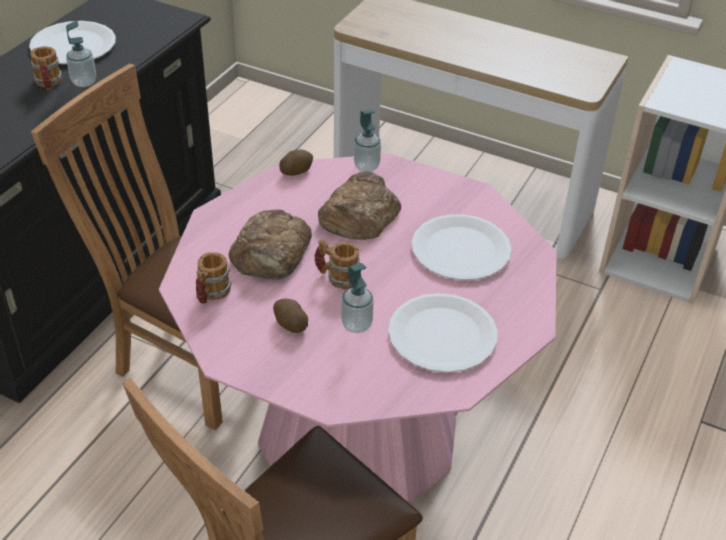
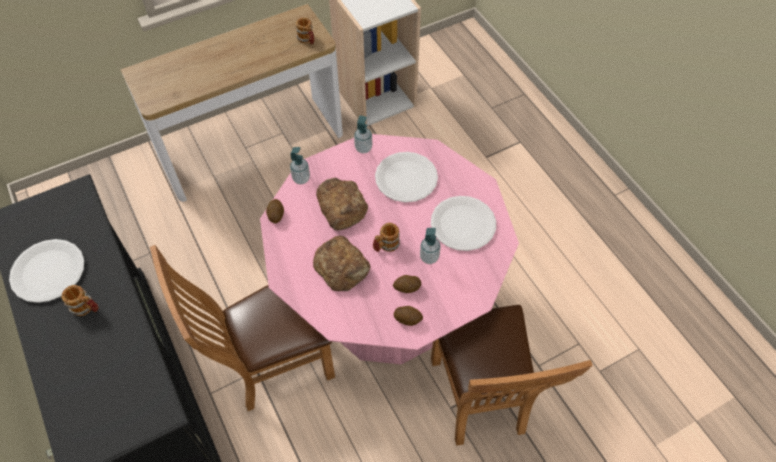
camera: 55 degrees left, 15 degrees up
soap dispenser [66,21,96,87] -> soap dispenser moved to [354,115,372,153]
mug [196,252,232,304] -> mug moved to [296,18,314,45]
none -> potato [394,306,423,326]

